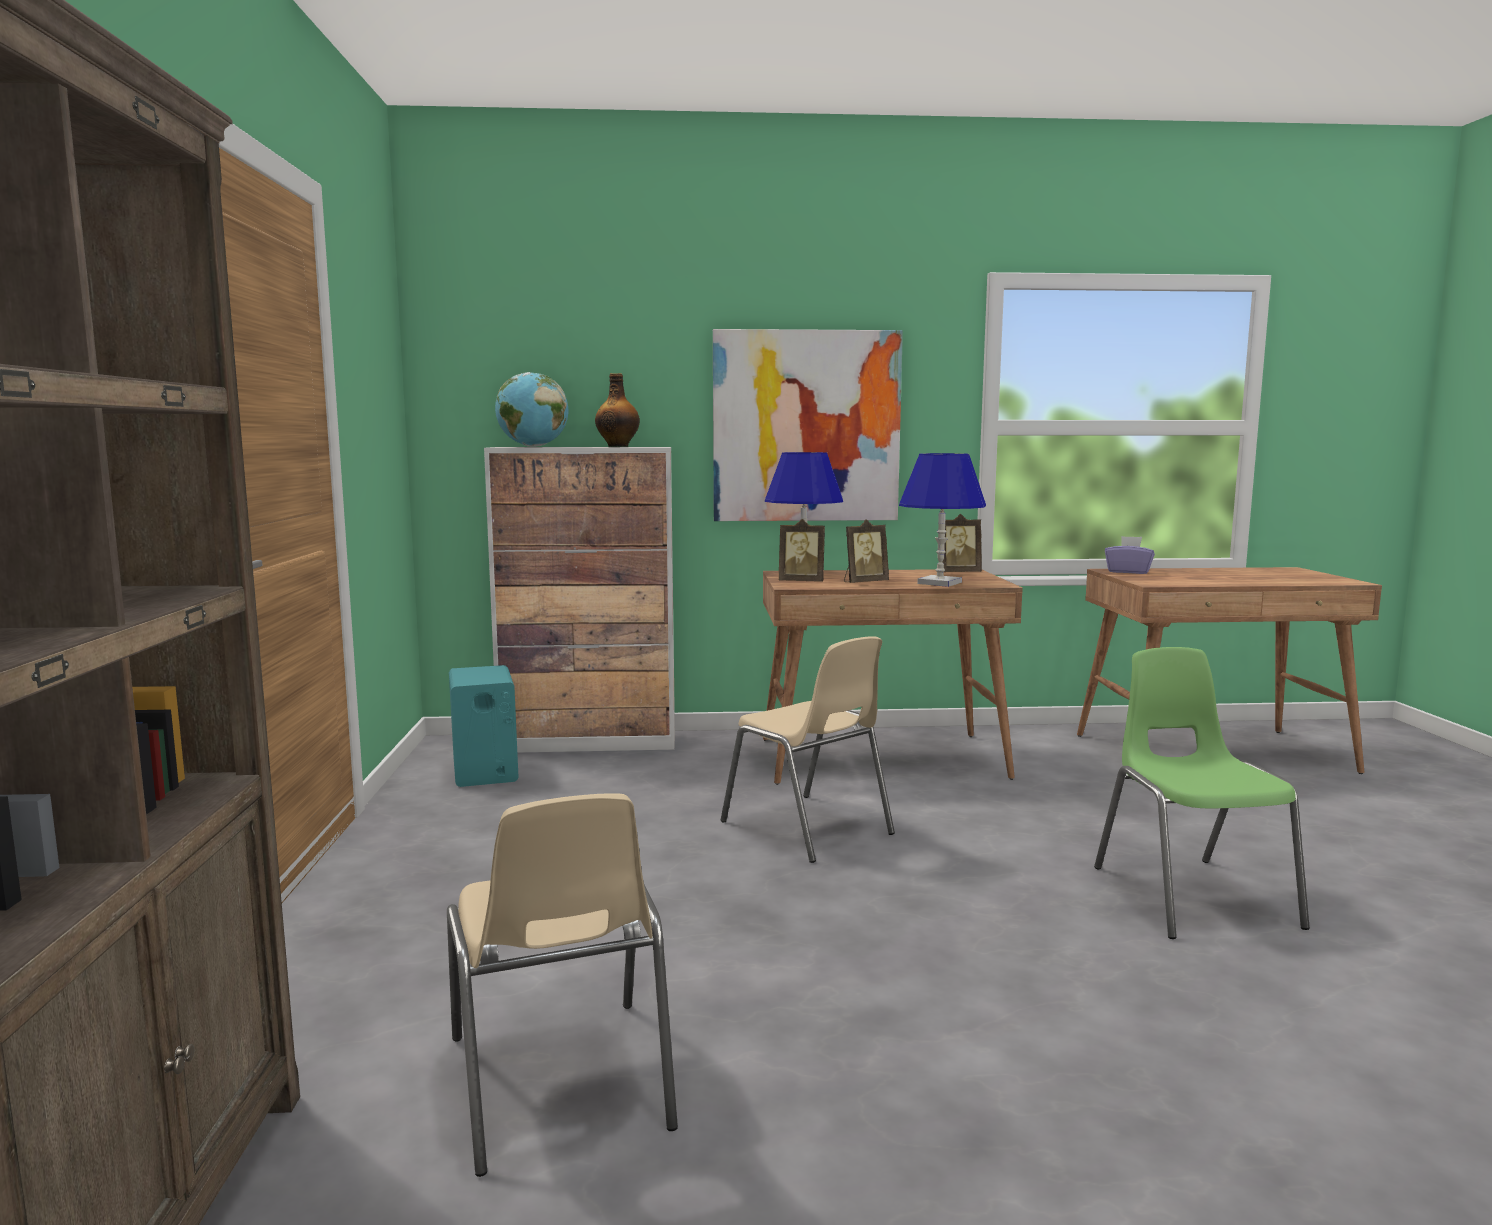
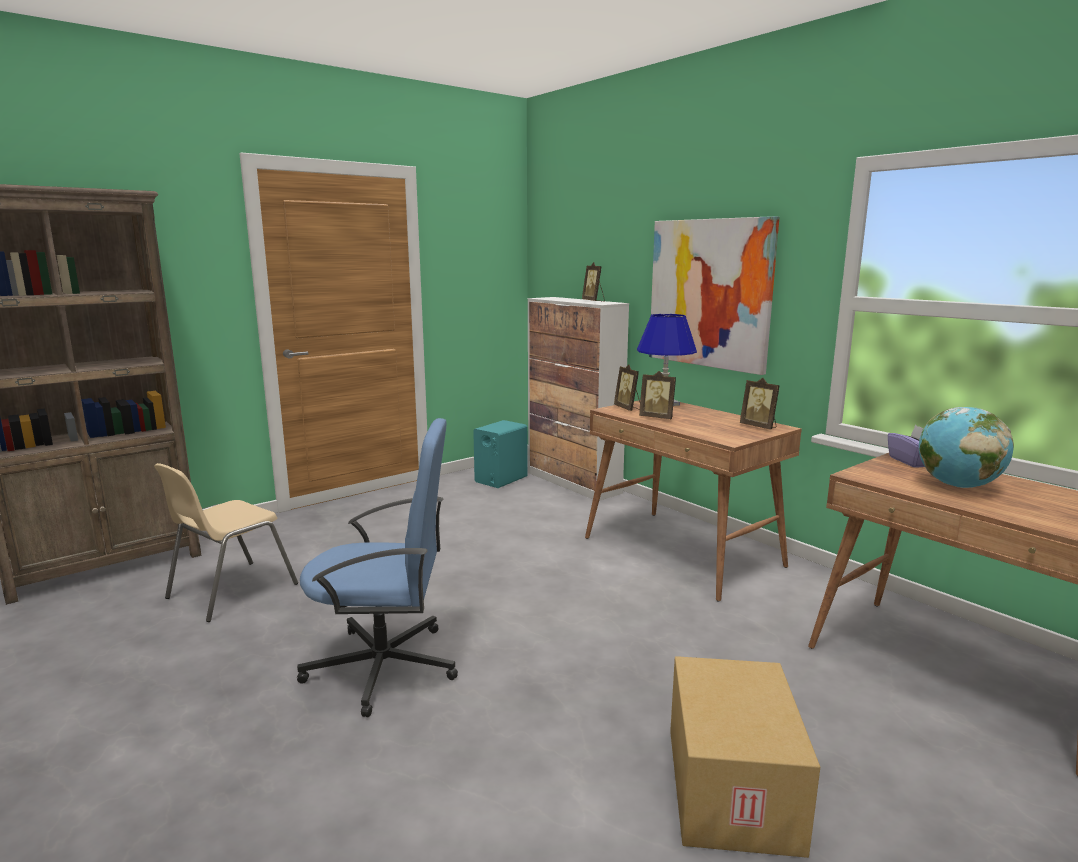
camera: 55 degrees right, 5 degrees up
globe [495,372,568,447] -> globe moved to [919,407,1014,488]
bottle [595,373,640,447] -> picture frame [582,262,605,302]
beige chair [721,637,895,863] -> none
blue table lamp [899,453,986,587] -> none
green chair [1094,647,1310,939] -> none
none -> blue office chair [297,418,458,717]
none -> cardboard box [670,656,820,858]

